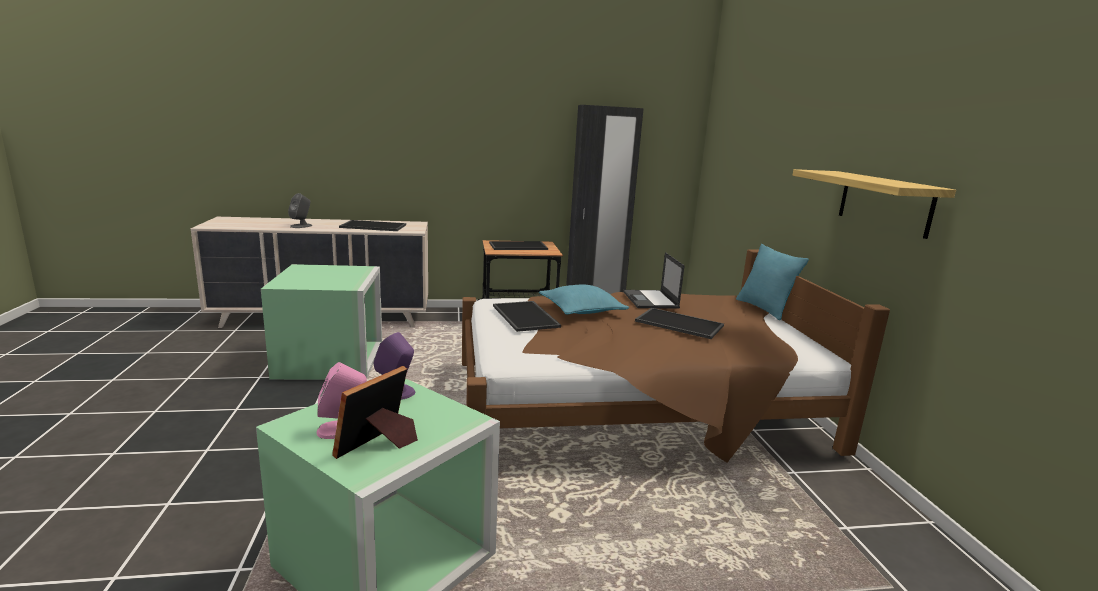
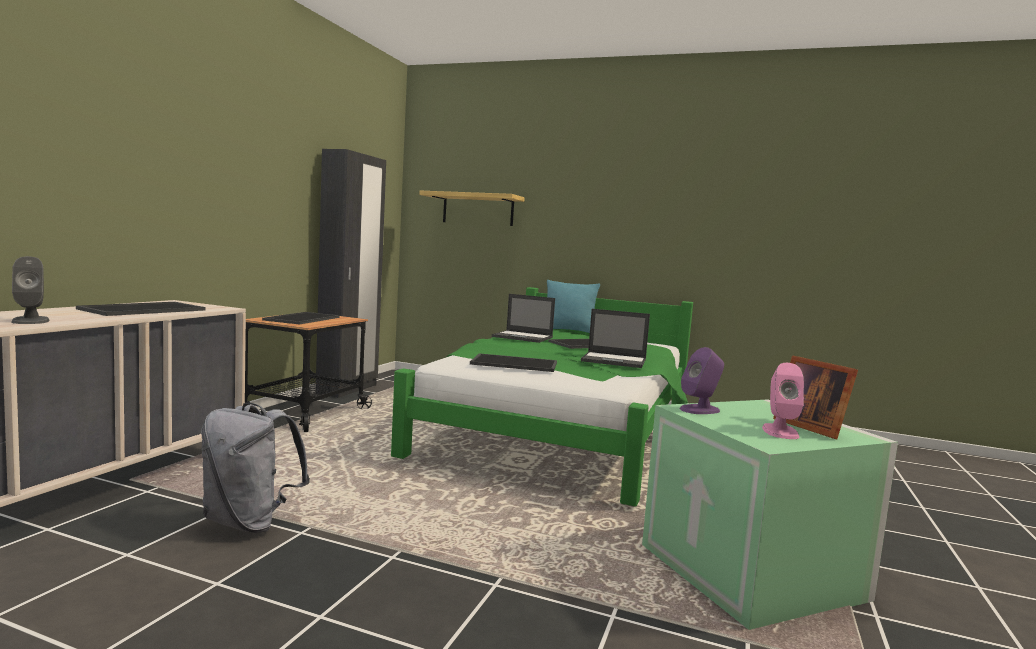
camera: 60 degrees left, 10 degrees down
green storage box [261,264,382,380] -> grey backpack [201,403,310,533]
brown bed [462,249,890,462] -> green bed [391,287,693,507]
turquoise pillow [539,284,629,315] -> none
shelf [792,169,956,239] -> shelf moved to [419,191,525,226]
none -> laptop [581,309,650,368]

